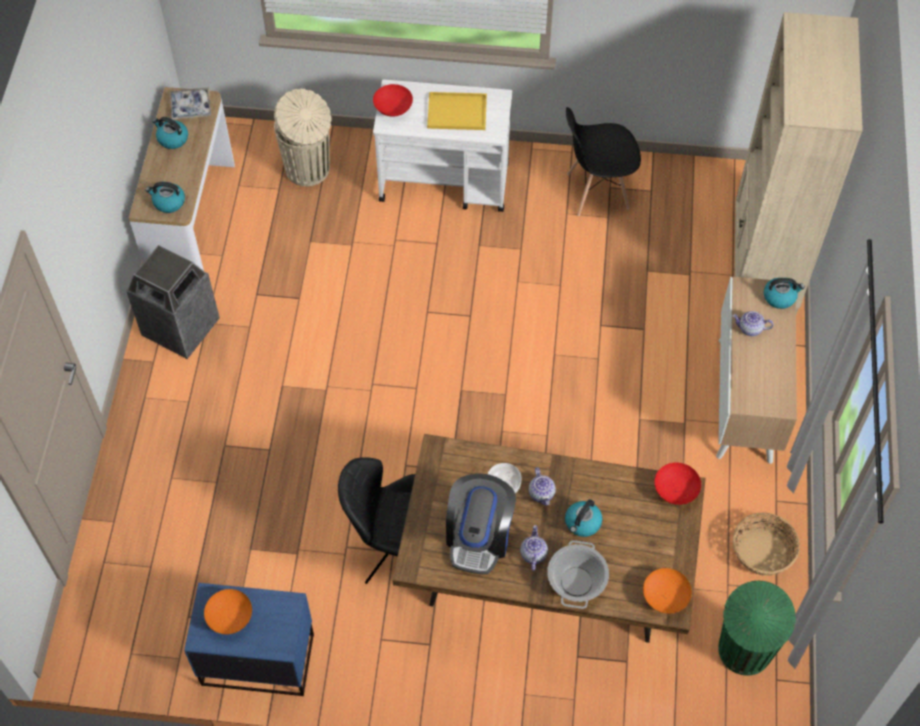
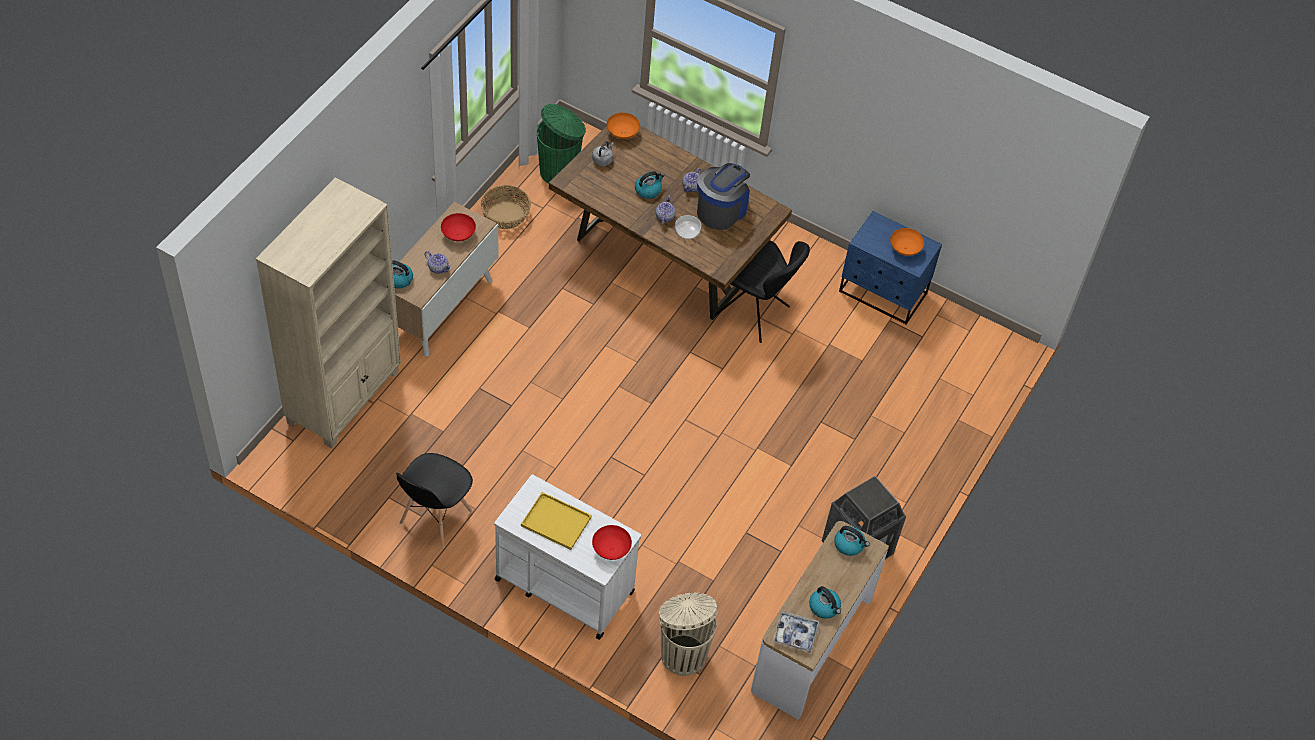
camera: 160 degrees left, 5 degrees down
cooking pot [547,540,609,609] -> none
black chair [566,107,641,216] -> black chair turned 105 degrees clockwise [396,453,473,548]
red bowl [654,463,701,505] -> red bowl moved to [441,213,476,241]
none -> grey kettle [592,141,614,166]

